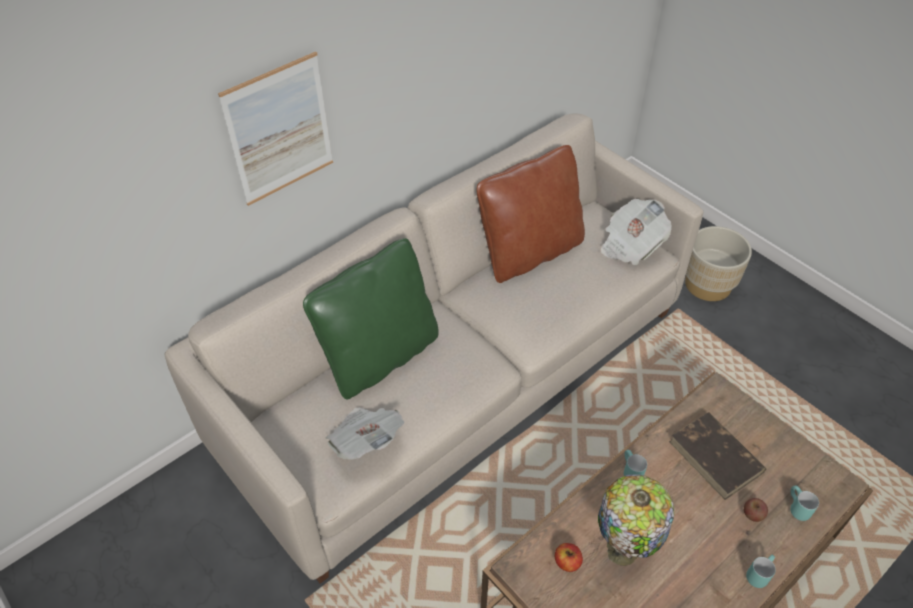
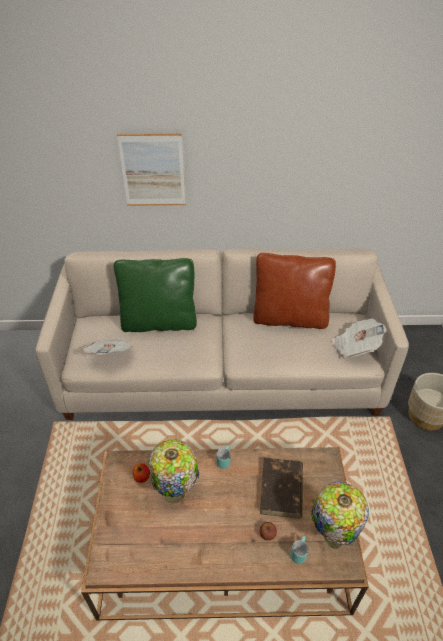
camera: 40 degrees right, 5 degrees down
turquoise mug [746,554,776,588] -> none
none -> table lamp [311,482,369,549]

